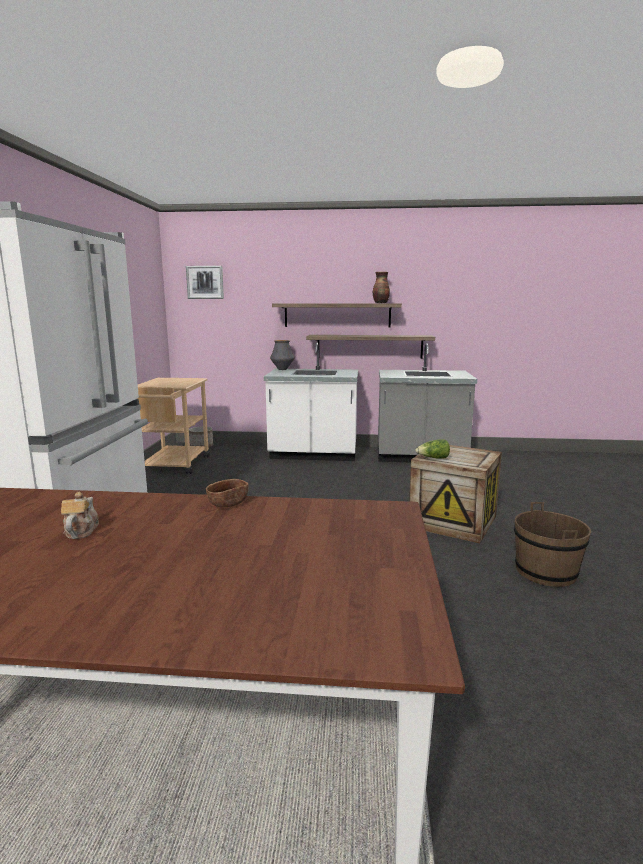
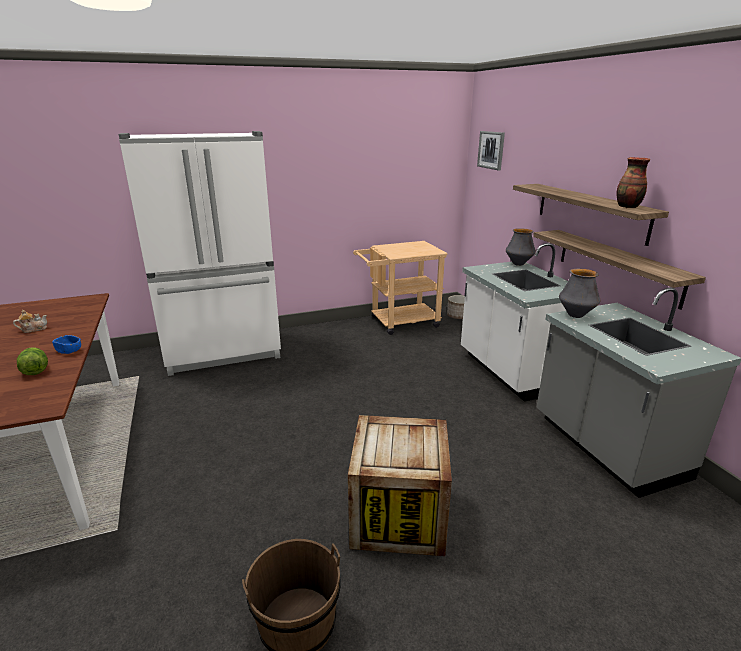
camera: 65 degrees right, 10 degrees up
brown bowl [206,479,249,507] -> blue bowl [52,335,81,354]
lettuce [415,439,450,459] -> lettuce moved to [17,347,48,375]
none -> vase [559,269,600,318]

